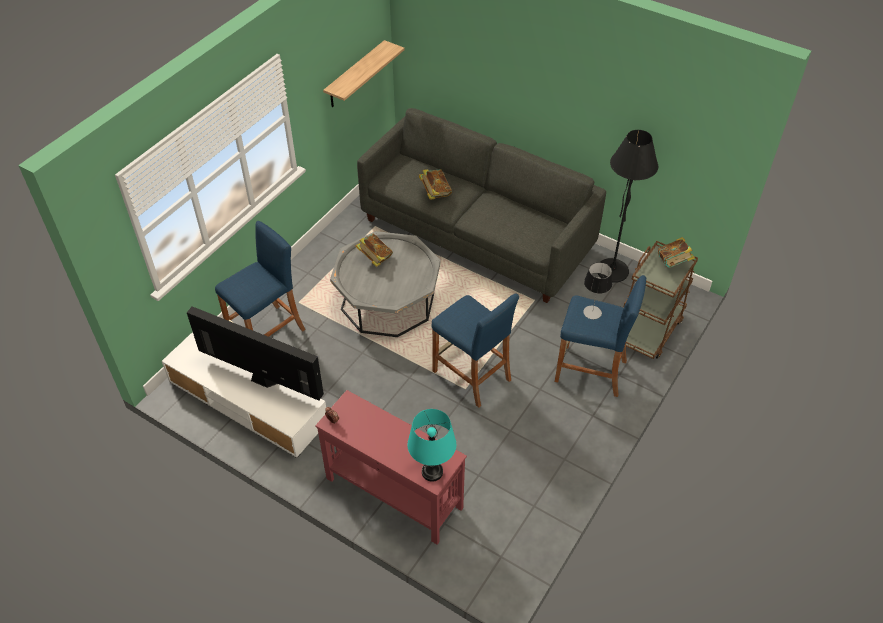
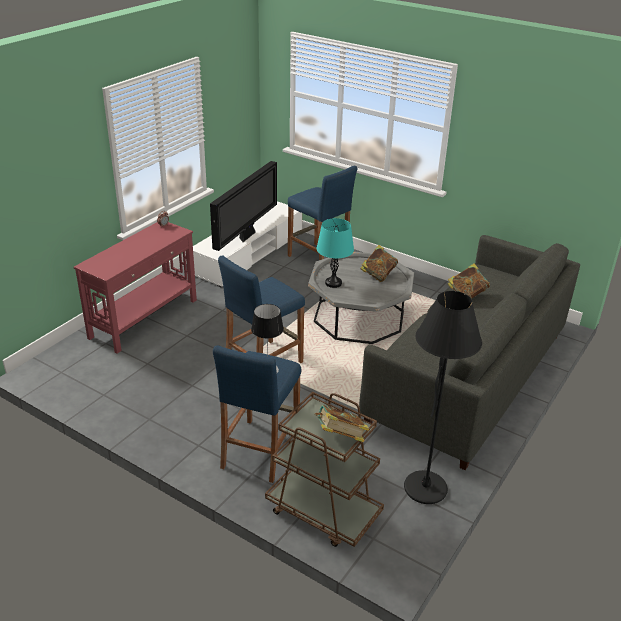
camera: 90 degrees right, 15 degrees down
shelf [323,40,405,107] -> none
turquoise table lamp [407,409,456,482] -> turquoise table lamp moved to [316,218,354,288]

